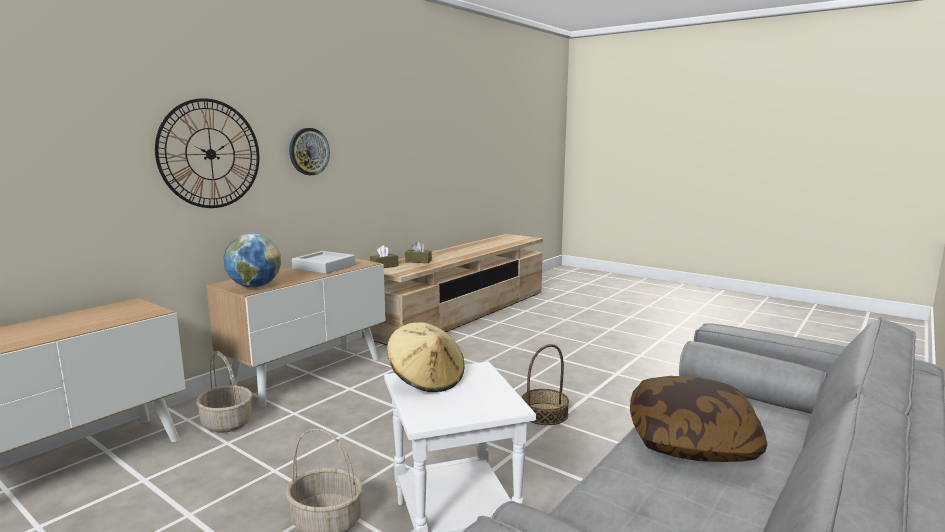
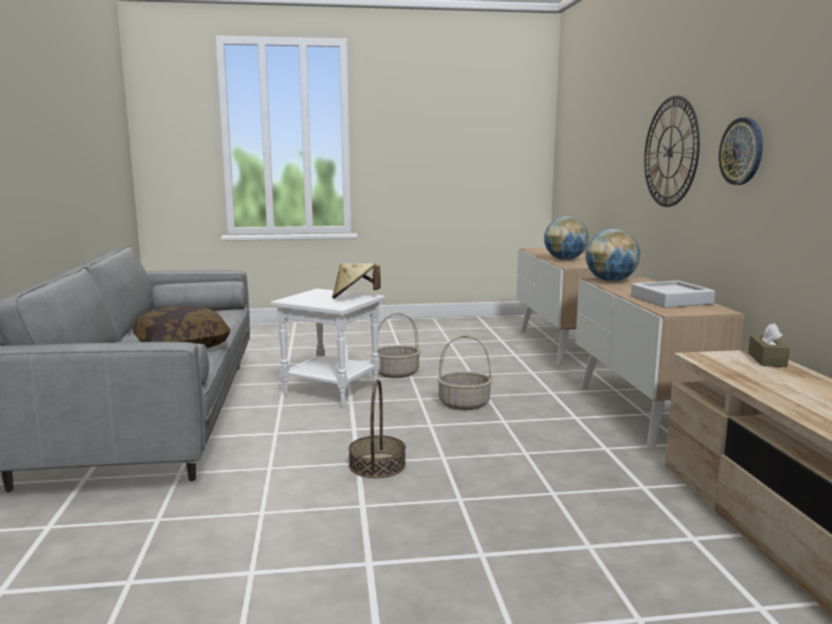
camera: 135 degrees right, 0 degrees up
basket [196,351,252,433] -> basket moved to [437,336,492,410]
brown tissue box [405,241,432,263] -> none
none -> globe [544,216,588,260]

